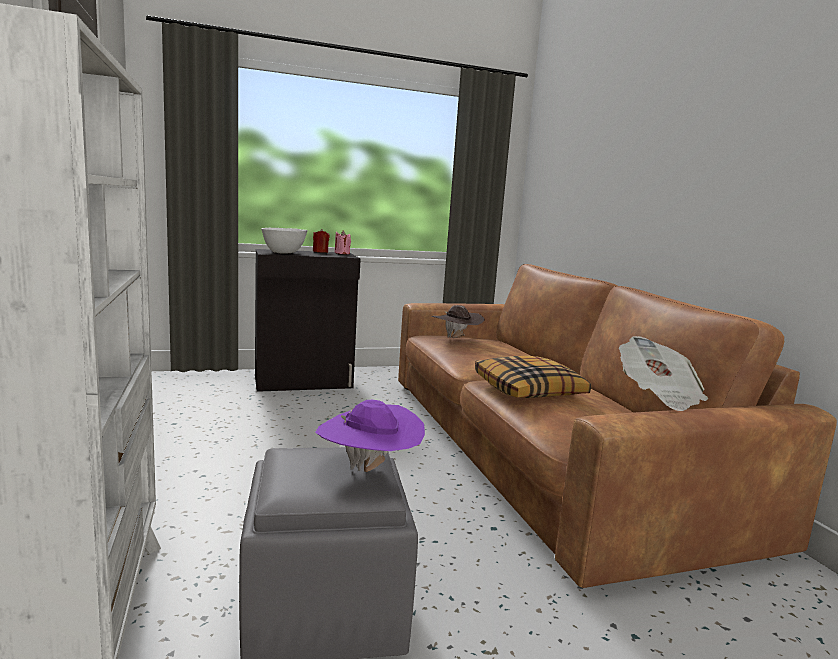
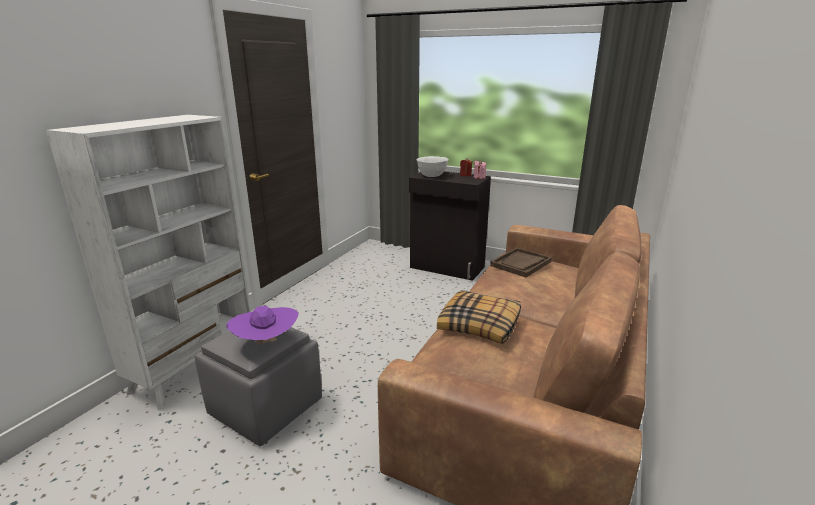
camera: 45 degrees right, 10 degrees up
brown hat [432,305,485,338] -> brown tray [490,247,552,278]
newspaper [619,336,708,411] -> none

